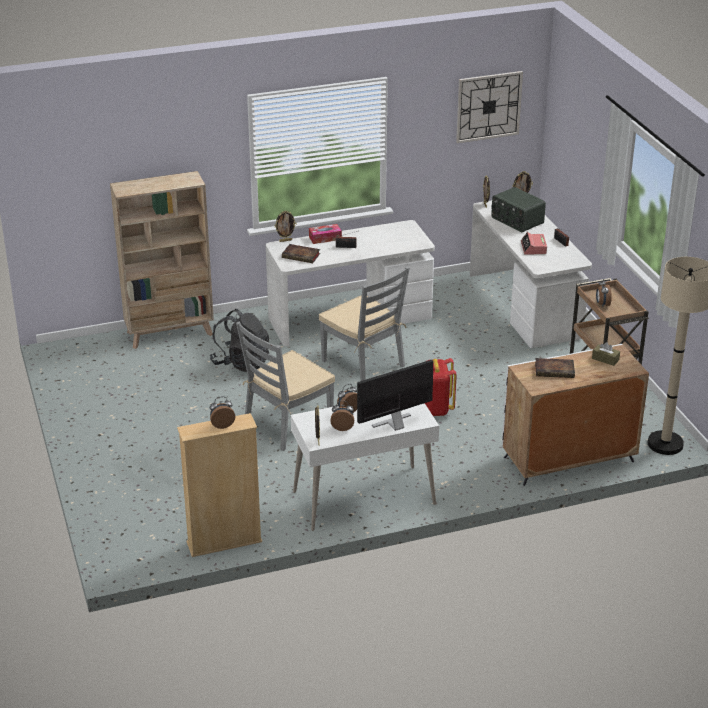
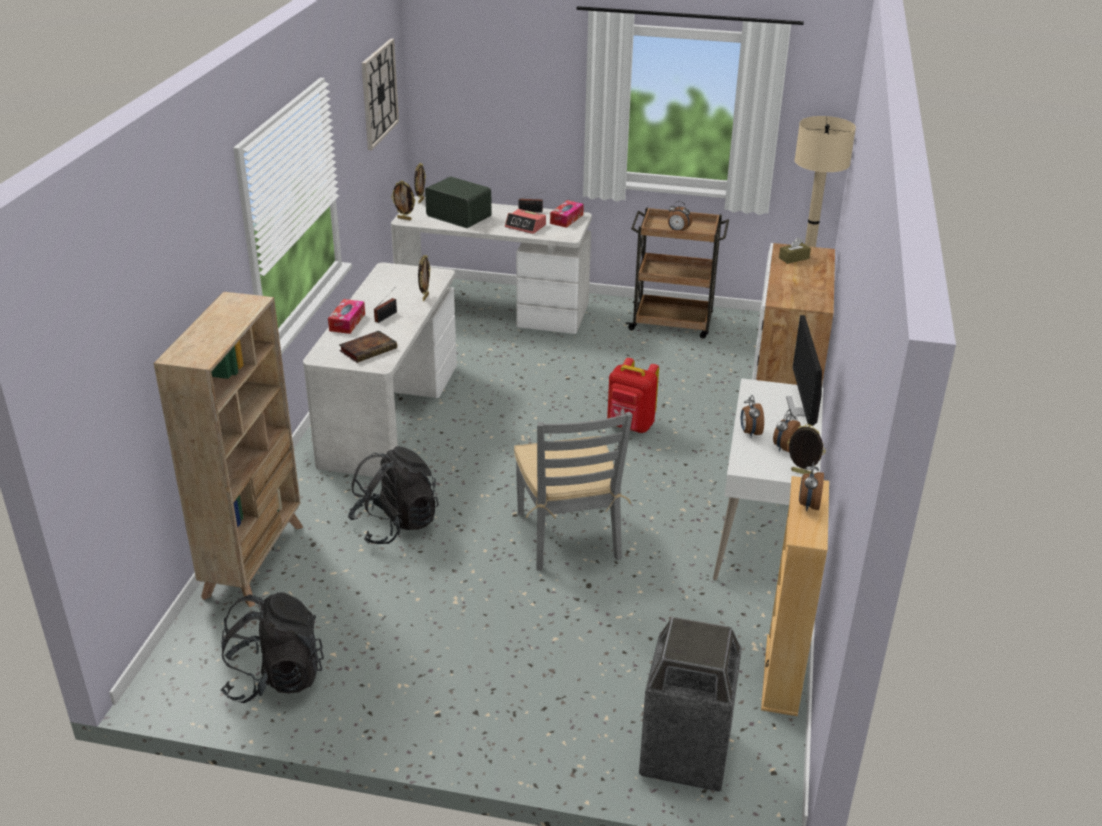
camera: 60 degrees left, 0 degrees up
picture frame [275,211,296,242] -> picture frame moved to [418,255,431,301]
grey chair [319,266,410,381] -> none
radio [491,187,546,232] -> radio turned 135 degrees counterclockwise [425,176,492,228]
book [535,358,575,378] -> none
none -> black backpack [220,592,324,703]
none -> tissue box [550,200,584,228]
none -> trash can [639,617,742,792]

